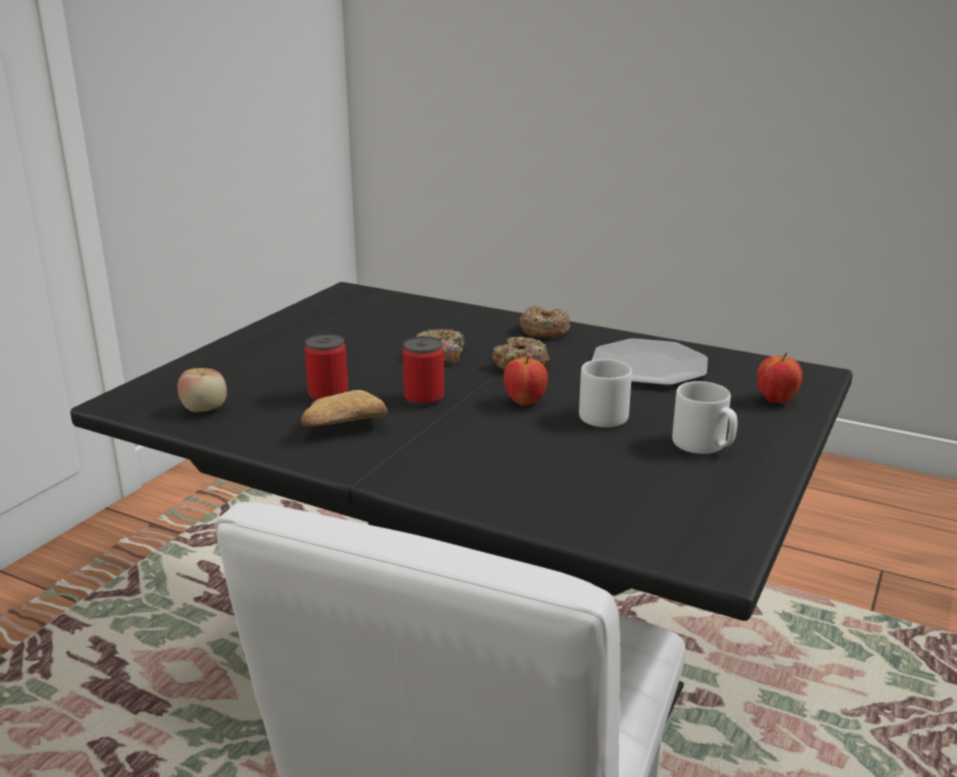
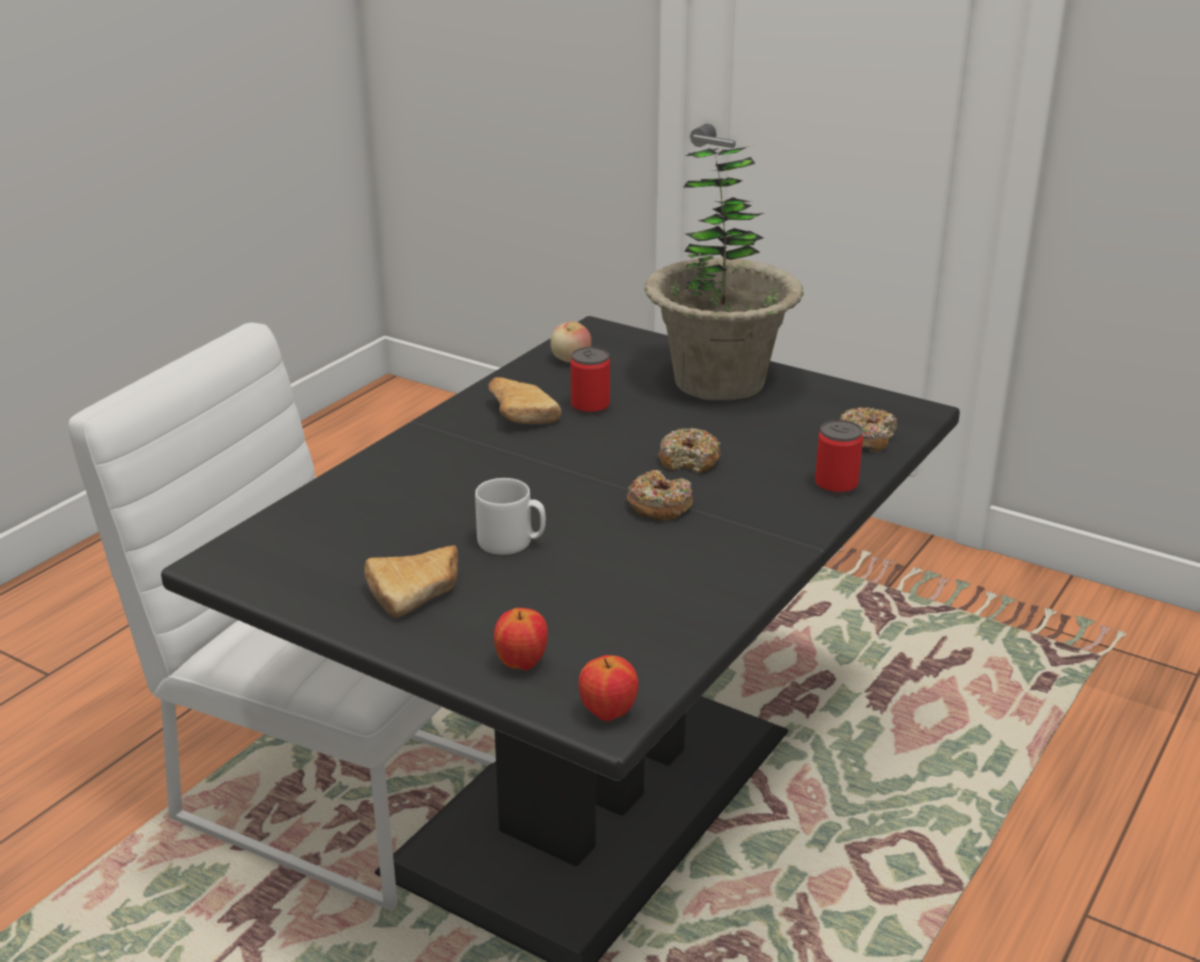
camera: 95 degrees right, 5 degrees up
can [403,336,444,407] -> can moved to [815,420,863,496]
apple [504,356,548,406] -> apple moved to [578,655,638,721]
donut [520,306,570,339] -> donut moved to [840,407,897,452]
plate [591,338,708,386] -> none
white mug [672,381,737,454] -> bread [364,545,458,618]
none -> potted plant [644,146,804,401]

